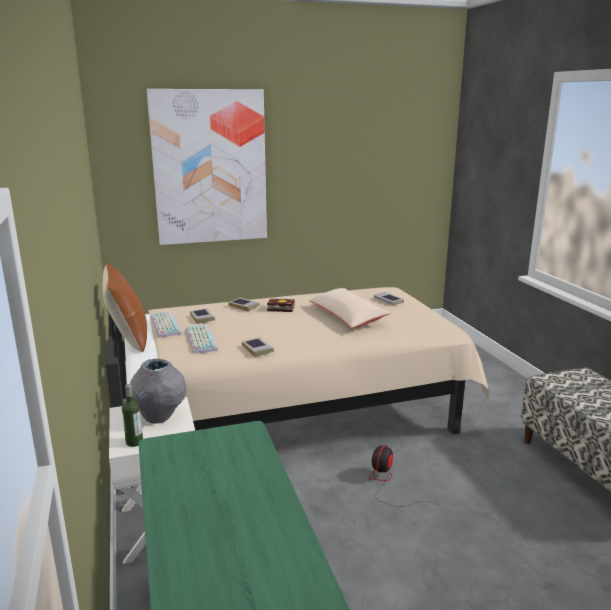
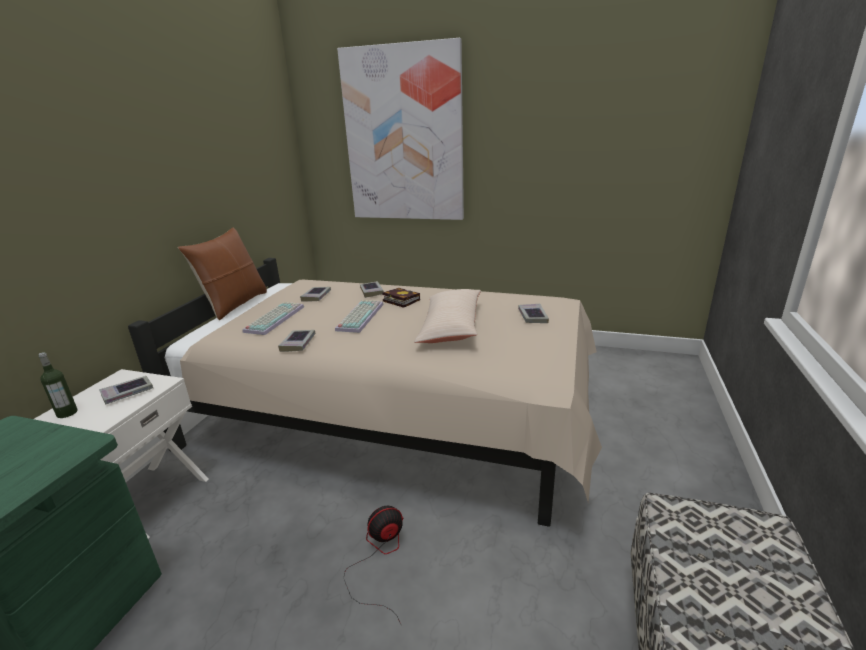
camera: 35 degrees right, 5 degrees up
grey vase [130,359,186,424] -> book [99,376,153,404]
keyboard [151,311,182,337] -> keyboard moved to [335,300,384,333]

